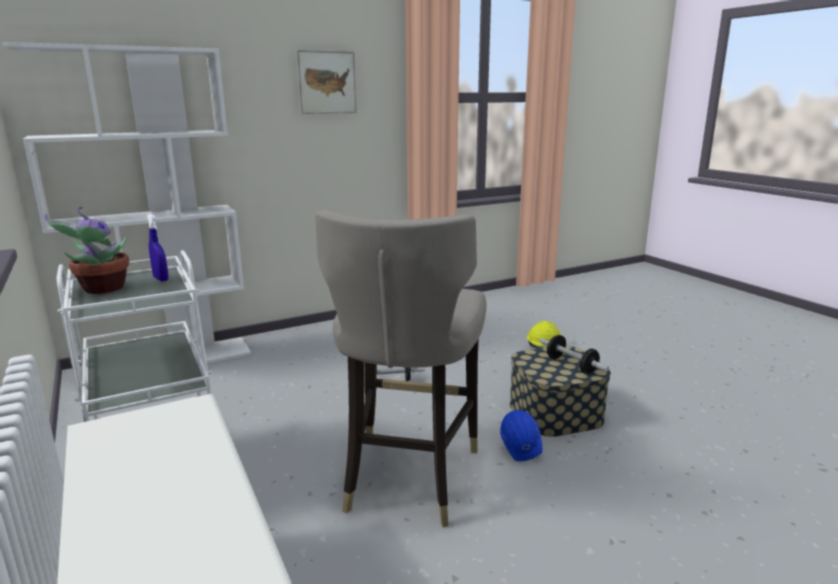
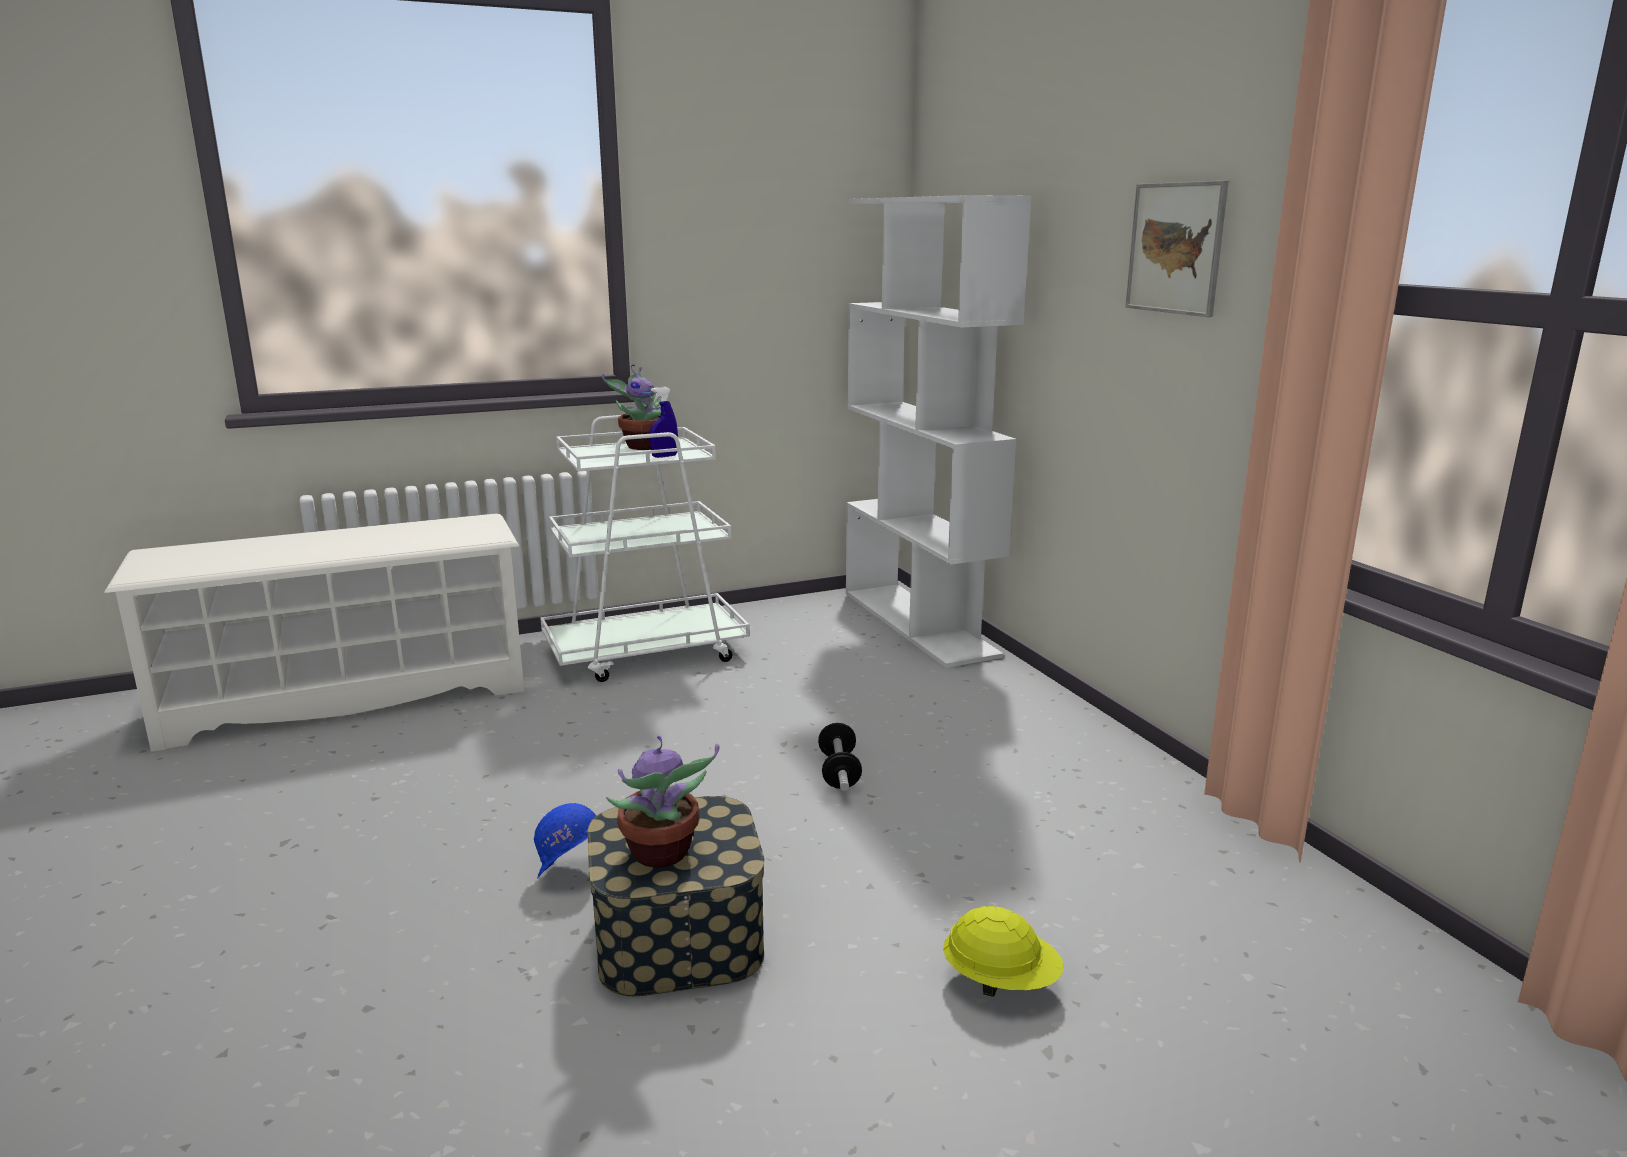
camera: 95 degrees right, 0 degrees up
grey stool [315,209,486,527] -> none
dumbbell [540,335,609,374] -> potted plant [606,736,719,868]

